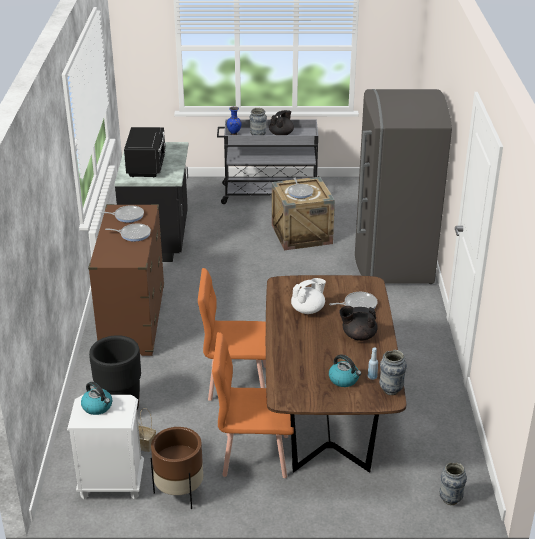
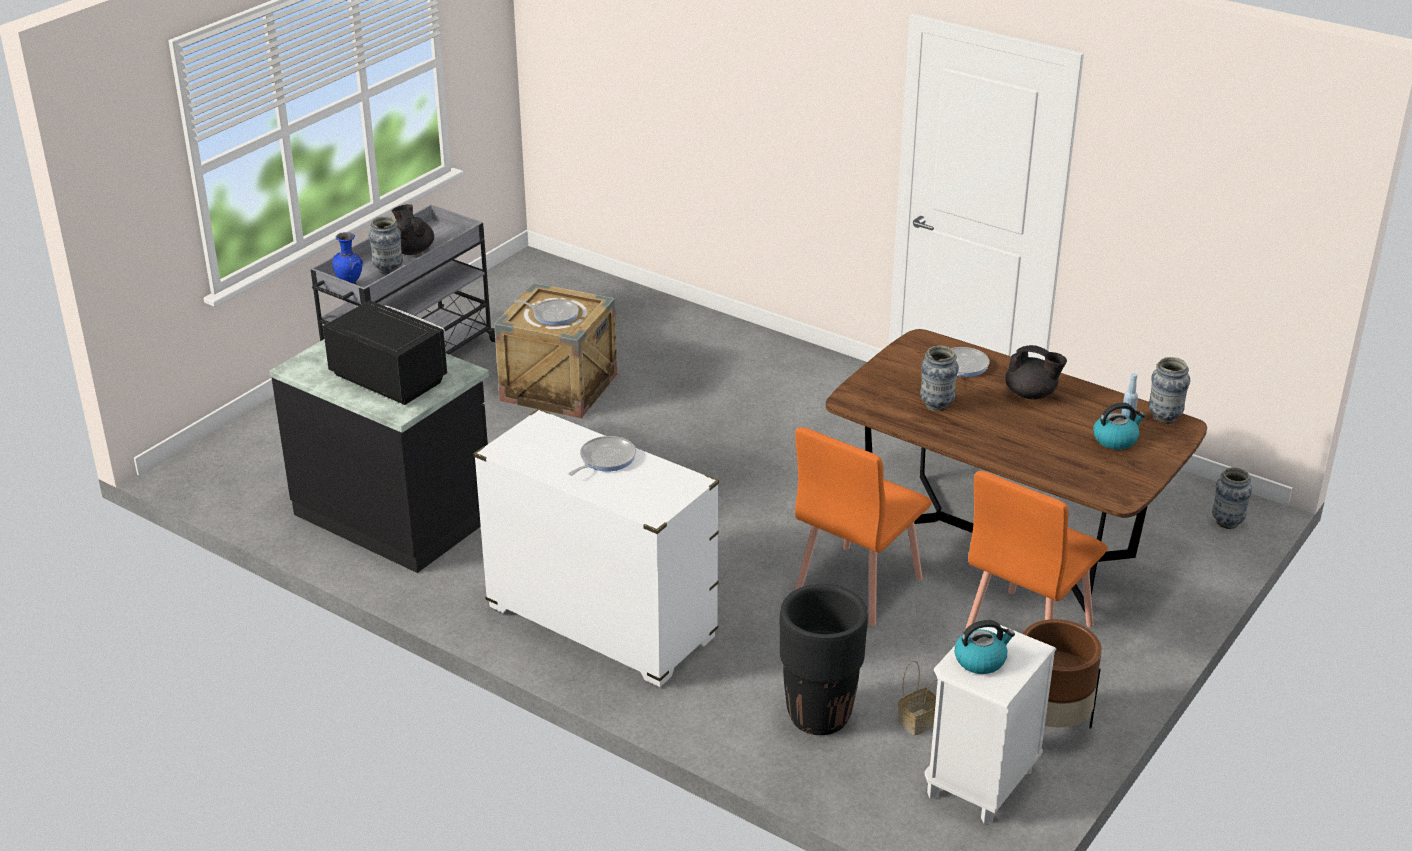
camera: 55 degrees left, 0 degrees up
brown dresser [88,204,164,356] -> white dresser [473,408,719,687]
frying pan [99,205,144,223] -> none
white teapot [291,278,326,314] -> vase [920,346,959,411]
black teapot [339,306,378,341] -> black teapot turned 105 degrees counterclockwise [1005,345,1067,400]
grey fridge [355,89,452,284] -> none

